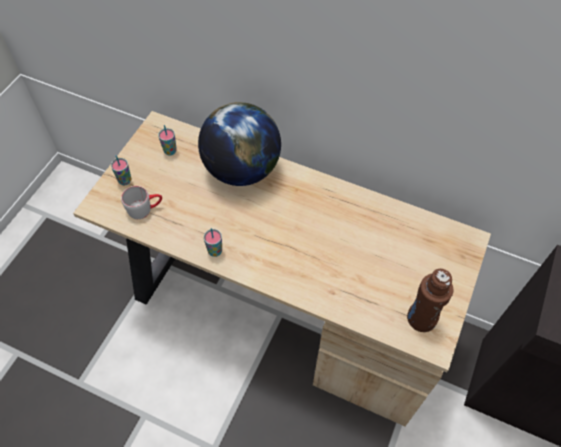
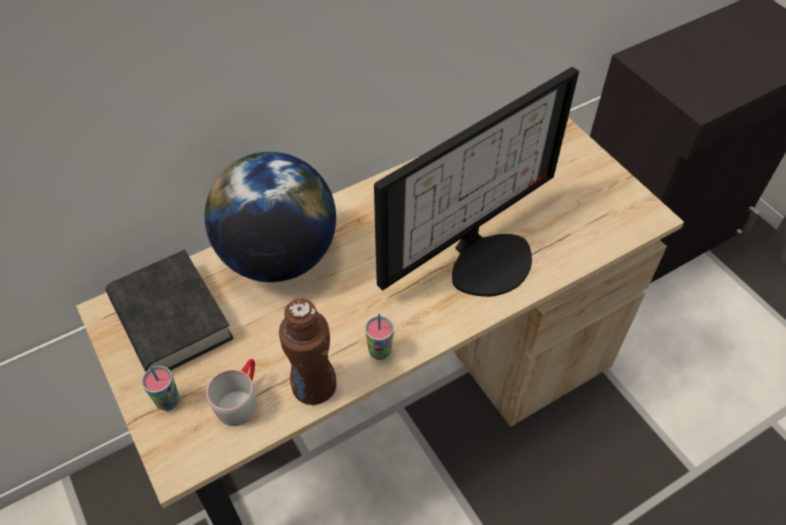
camera: 55 degrees left, 5 degrees down
cup [158,125,177,156] -> black book [106,250,234,372]
brown bottle [407,269,453,332] -> brown bottle moved to [279,299,336,405]
none -> monitor [374,67,579,297]

